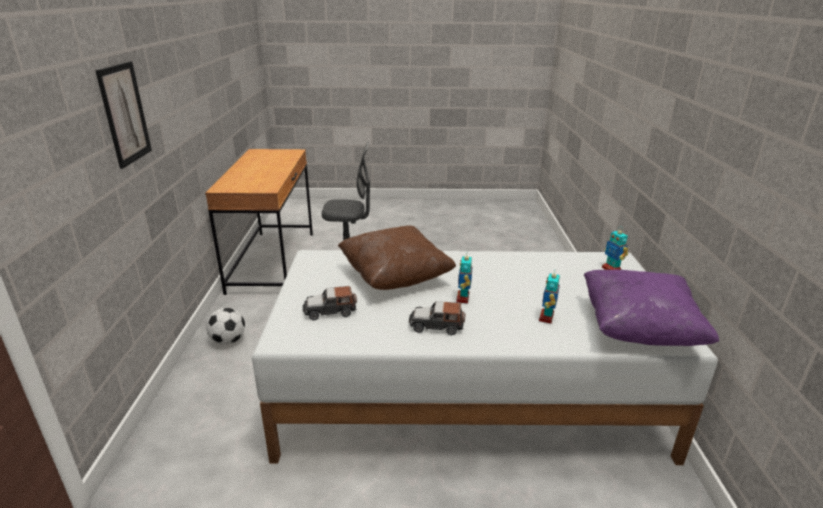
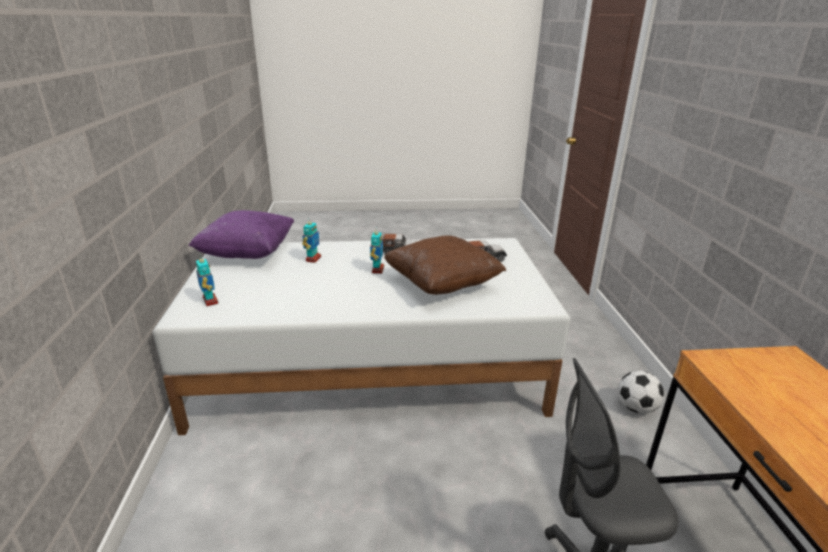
camera: 175 degrees right, 0 degrees up
picture [95,61,152,169] -> none

